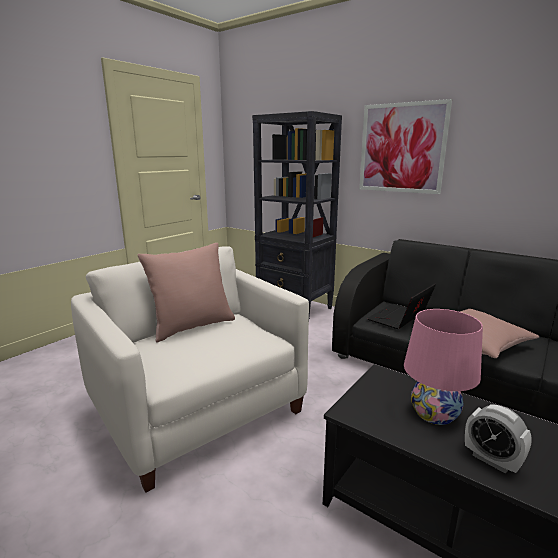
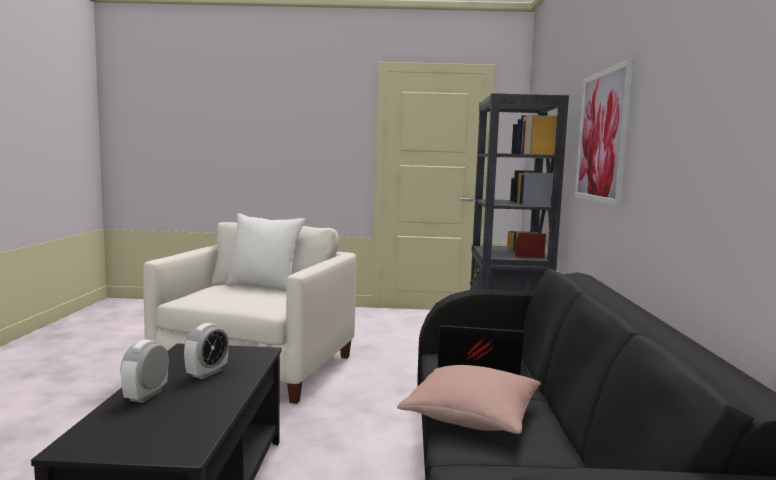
camera: 55 degrees right, 10 degrees down
pink pillow [138,243,235,342] -> white pillow [226,213,305,291]
pink table lamp [404,309,483,425] -> alarm clock [184,323,229,379]

